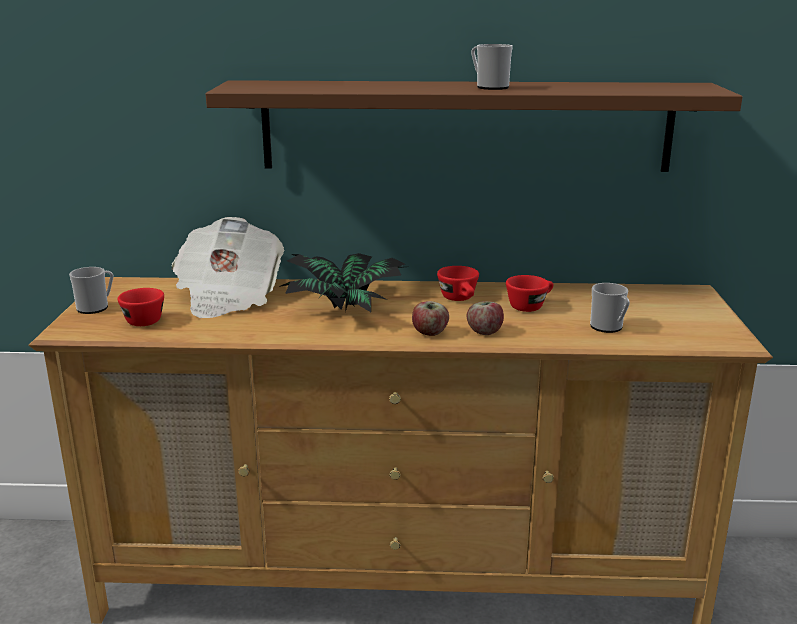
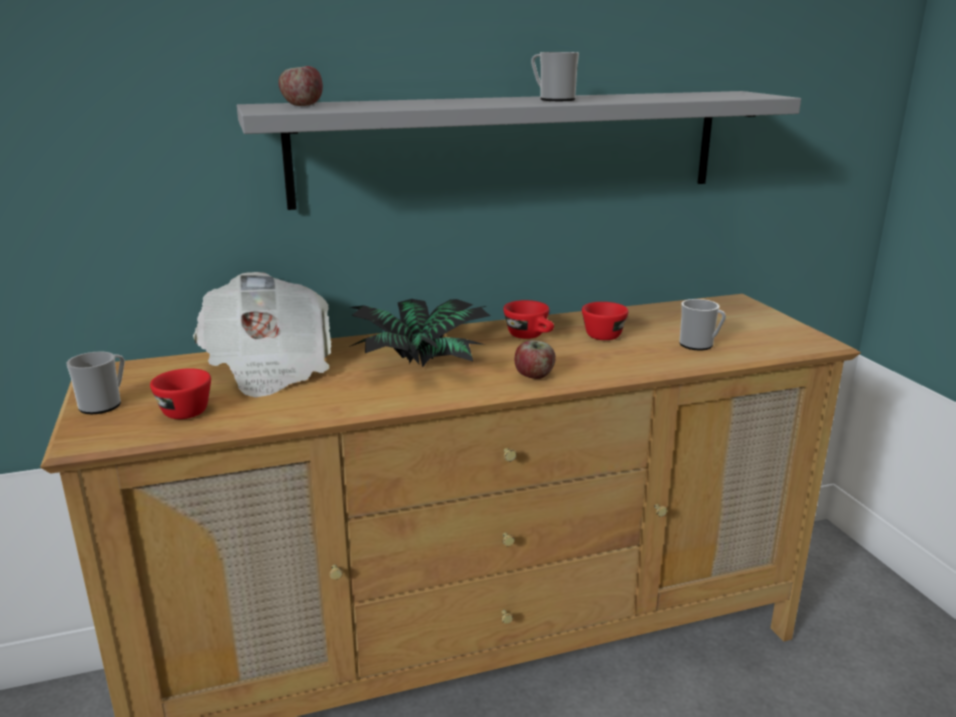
camera: 20 degrees left, 0 degrees up
brown shelf [206,80,743,172] -> grey shelf [237,91,801,210]
apple [467,301,504,335] -> apple moved to [278,66,323,106]

